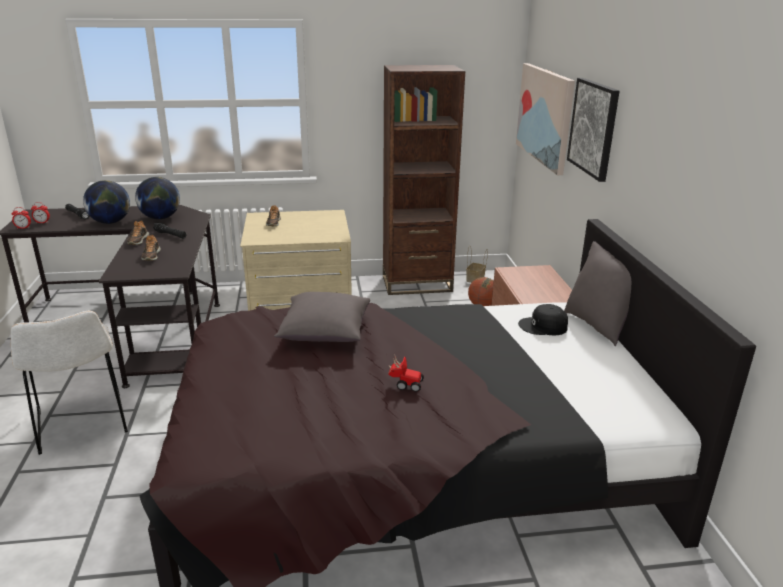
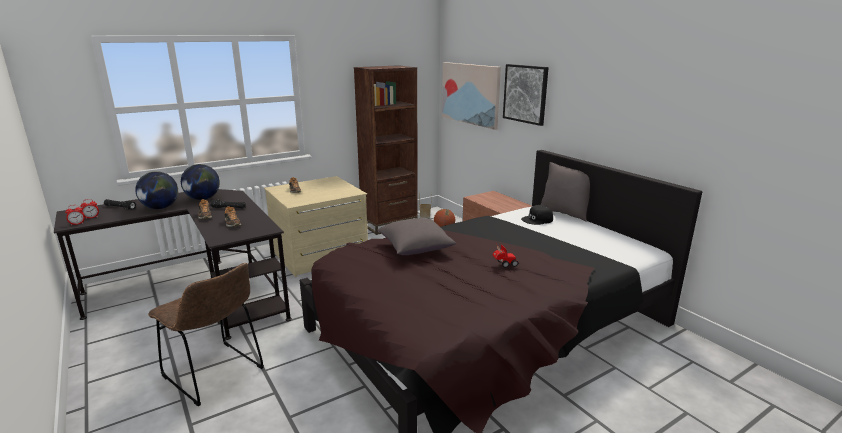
camera: 25 degrees left, 5 degrees down
white chair [11,311,128,455] -> brown chair [148,263,264,406]

